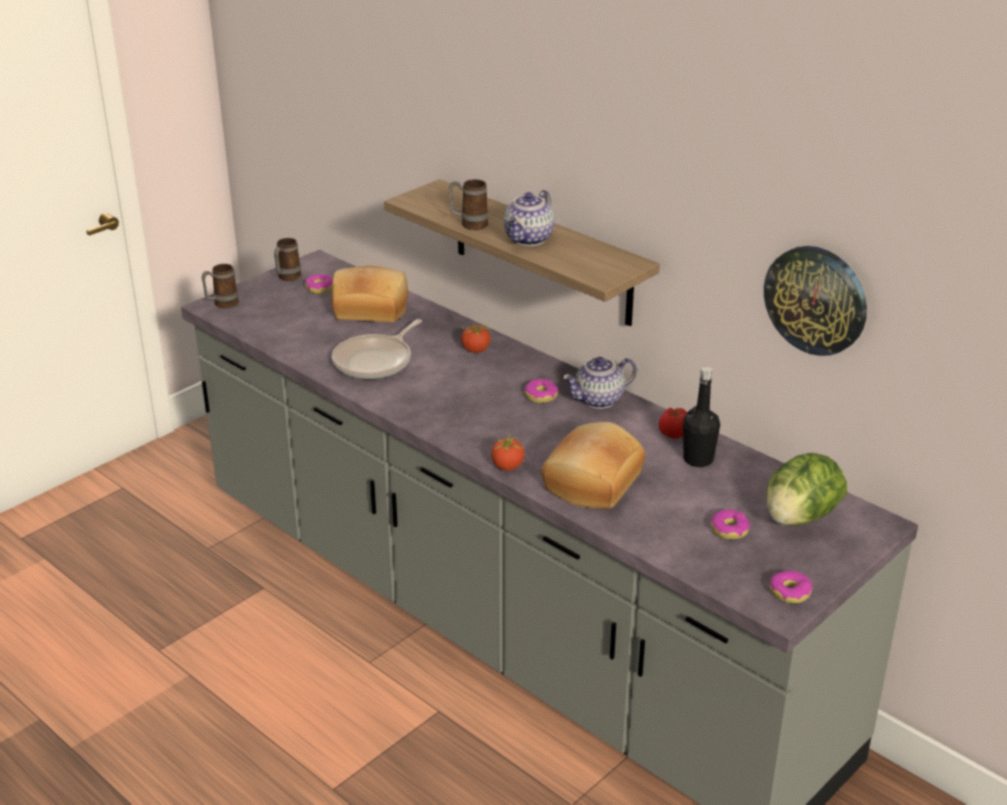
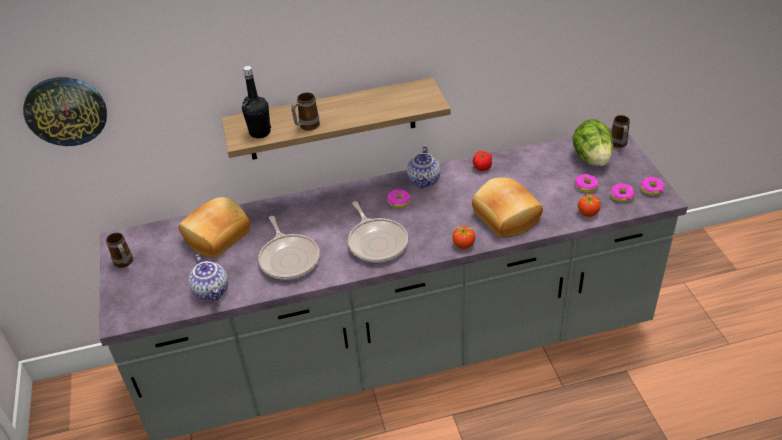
camera: 55 degrees left, 10 degrees up
mug [202,264,239,308] -> mug moved to [611,115,630,148]
donut [305,274,333,294] -> donut moved to [610,184,634,202]
tomato [459,323,491,353] -> tomato moved to [578,193,601,217]
teapot [504,190,555,246] -> teapot moved to [189,254,228,301]
black bottle [683,366,720,467] -> black bottle moved to [242,66,271,138]
wall clock [764,246,867,356] -> wall clock moved to [23,77,107,146]
none -> frying pan [348,201,408,263]

